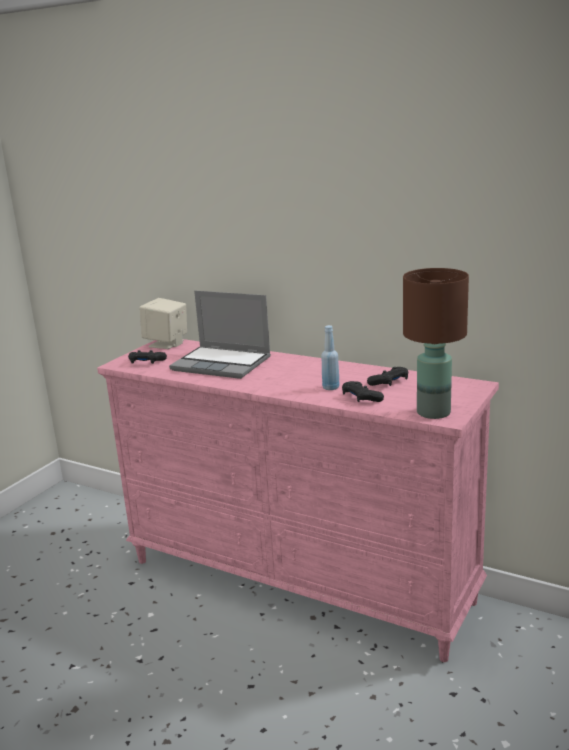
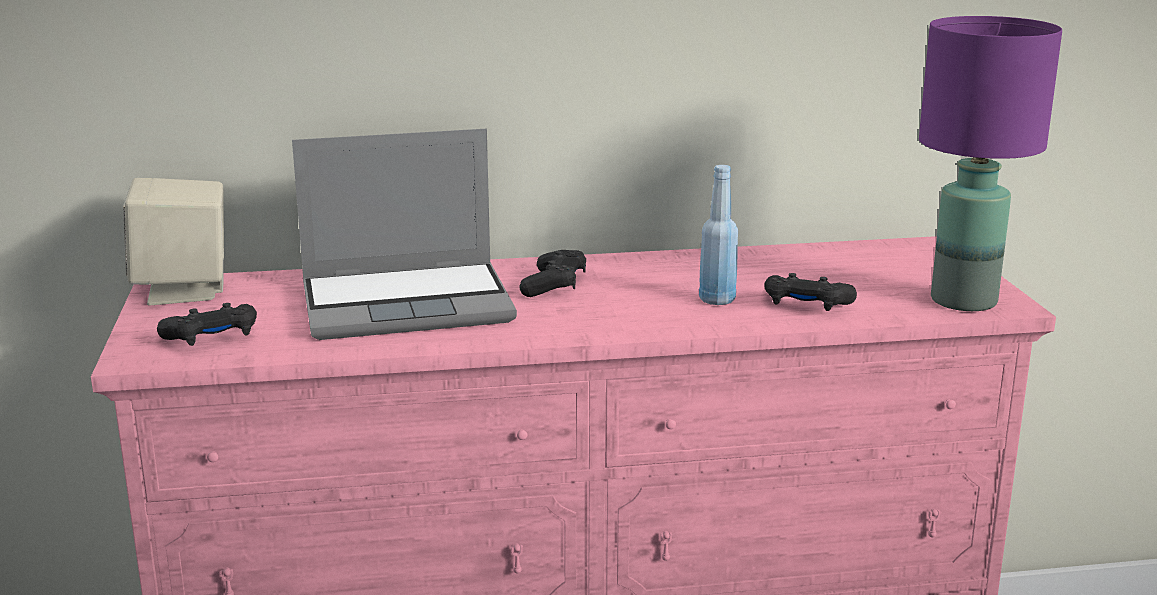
camera: 40 degrees left, 0 degrees up
black game controller [367,367,408,386] -> black game controller moved to [520,250,586,297]
brown table lamp [403,268,469,419] -> purple table lamp [919,16,1062,311]

